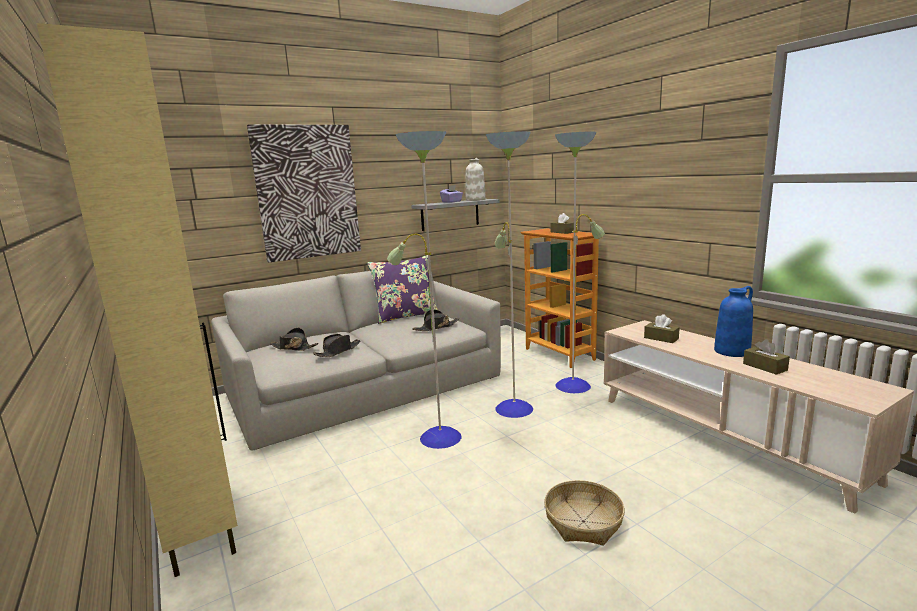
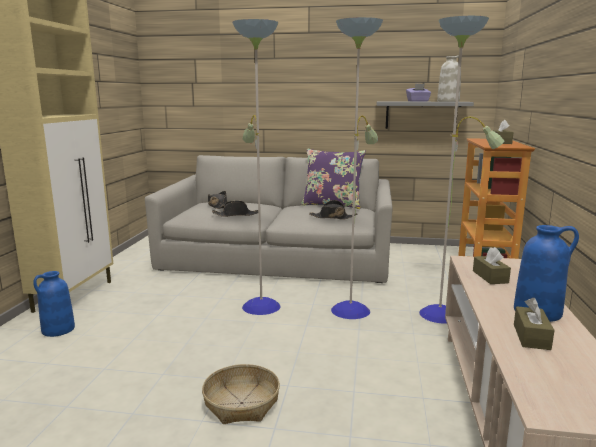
camera: 40 degrees right, 0 degrees up
picture [247,124,361,263] -> none
none -> blue vase [33,271,75,337]

